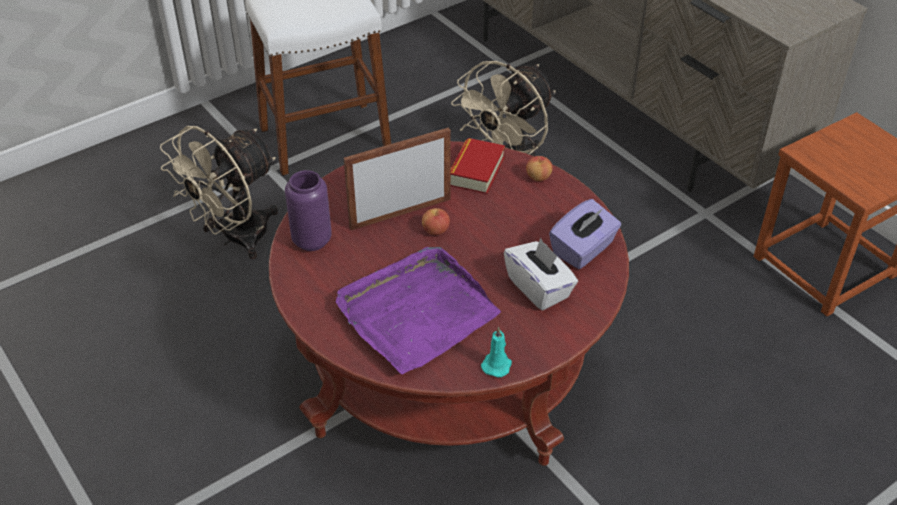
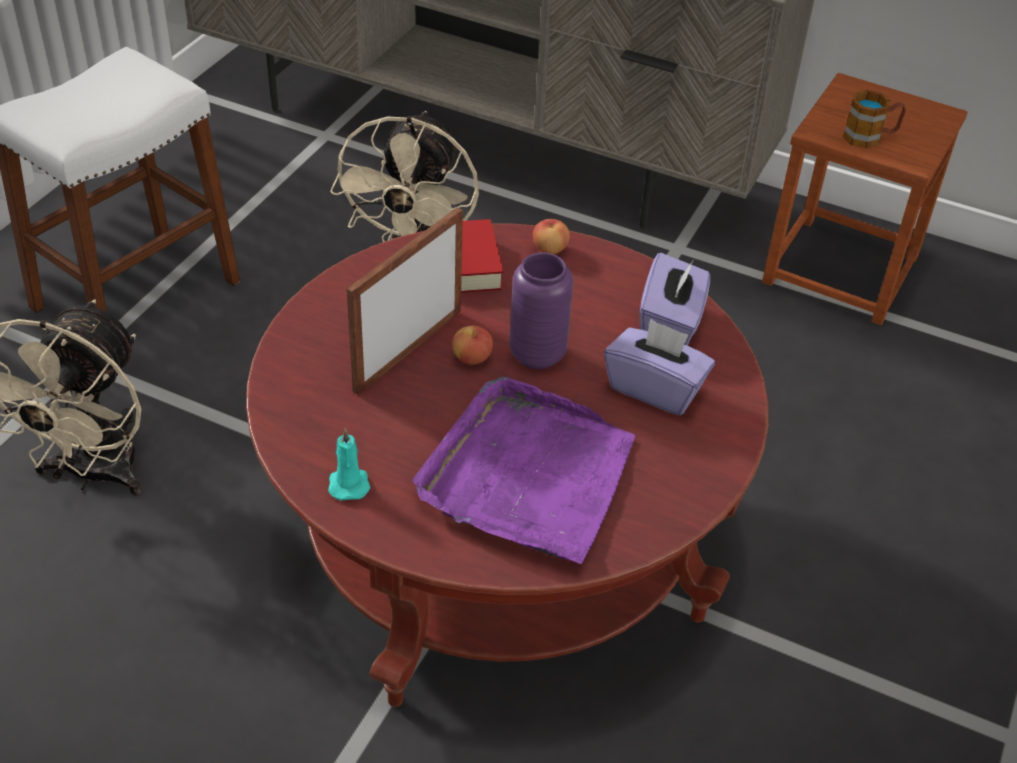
camera: 30 degrees left, 0 degrees up
purple vase [285,170,332,251] -> purple vase moved to [509,252,573,369]
turquoise candle [481,327,512,378] -> turquoise candle moved to [328,428,370,501]
white tissue box [504,238,578,310] -> purple tissue box [604,318,715,415]
none -> mug [843,90,906,148]

